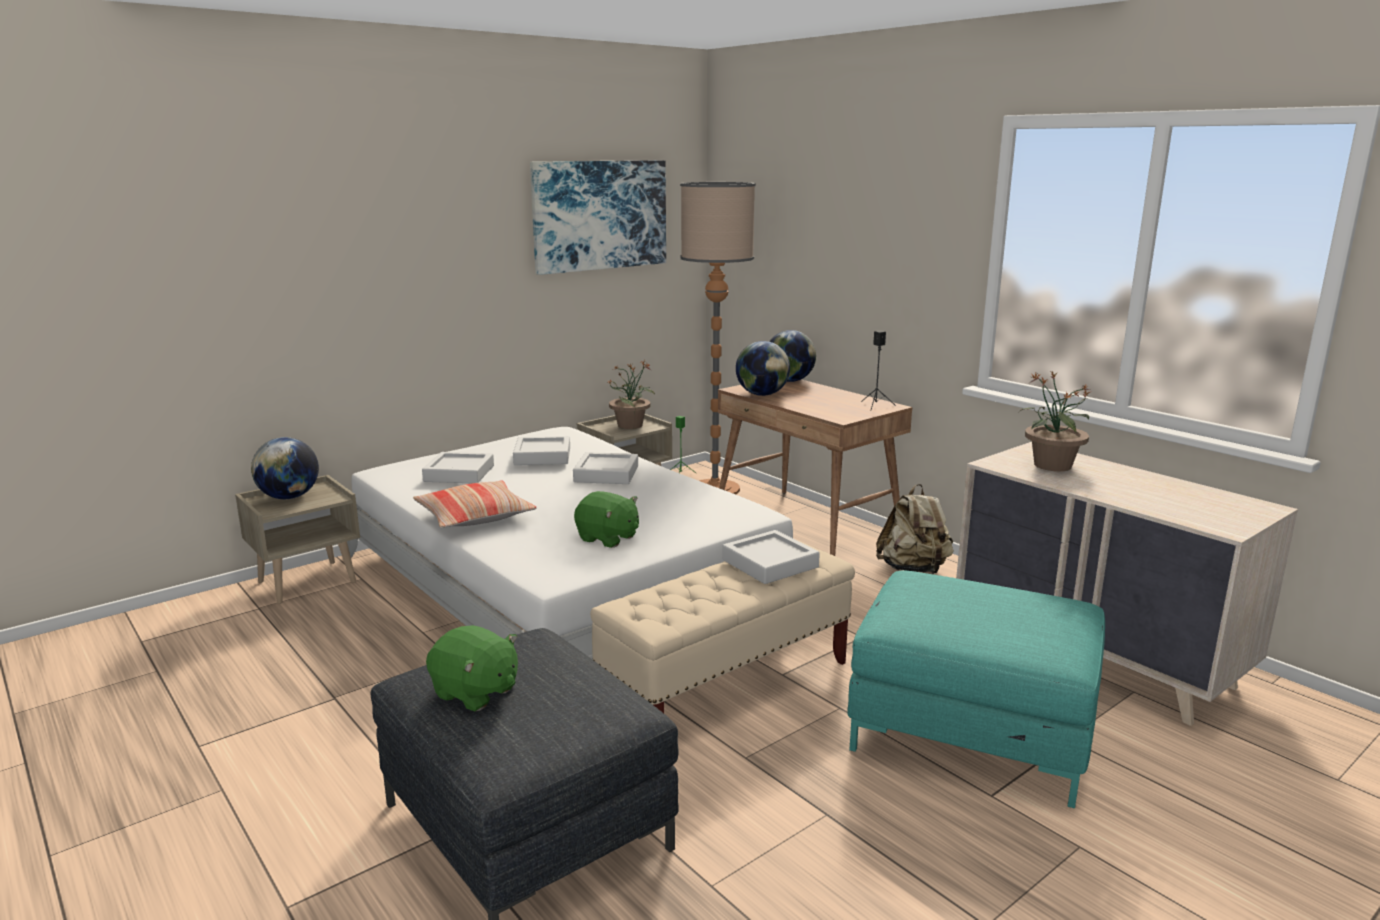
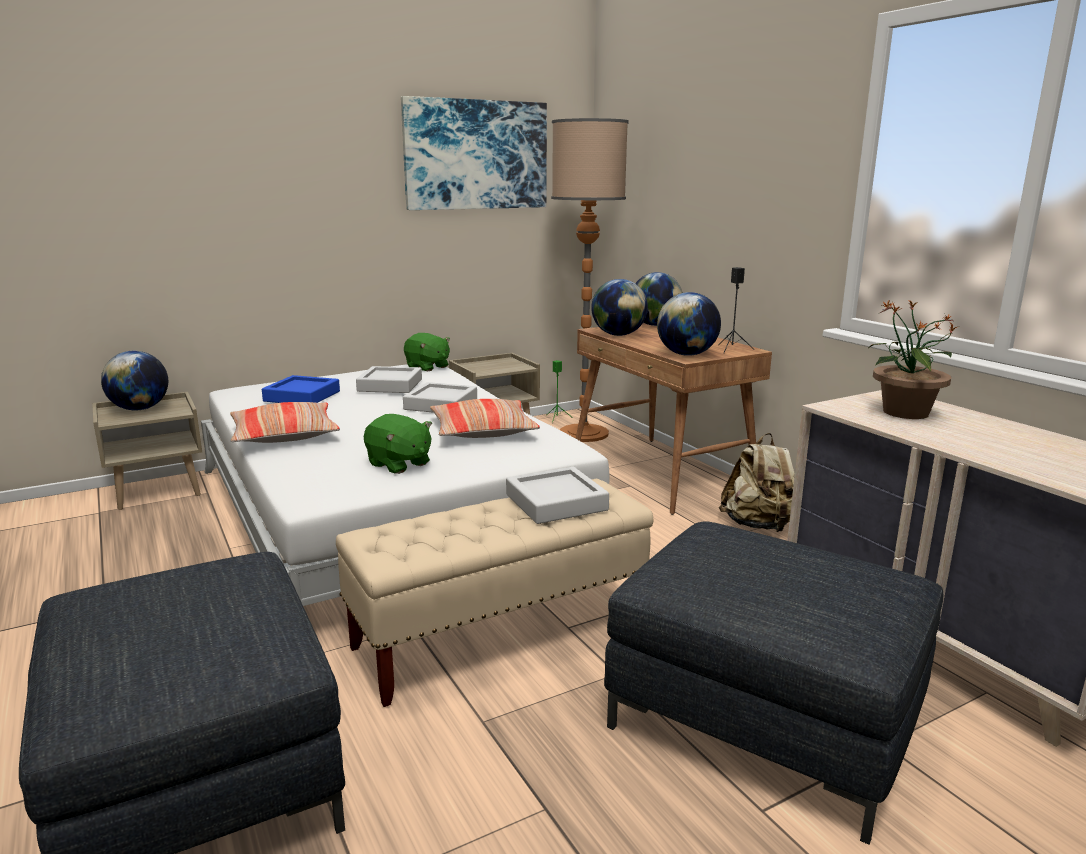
camera: 10 degrees right, 0 degrees up
grey tray [422,452,494,483] -> blue tray [262,375,340,403]
green plush toy [426,625,518,711] -> green plush toy moved to [404,333,450,371]
potted plant [607,361,655,429] -> none
turquoise ottoman [847,570,1105,808] -> grey ottoman [604,521,943,845]
none -> pillow [430,399,540,438]
none -> globe [657,292,721,356]

